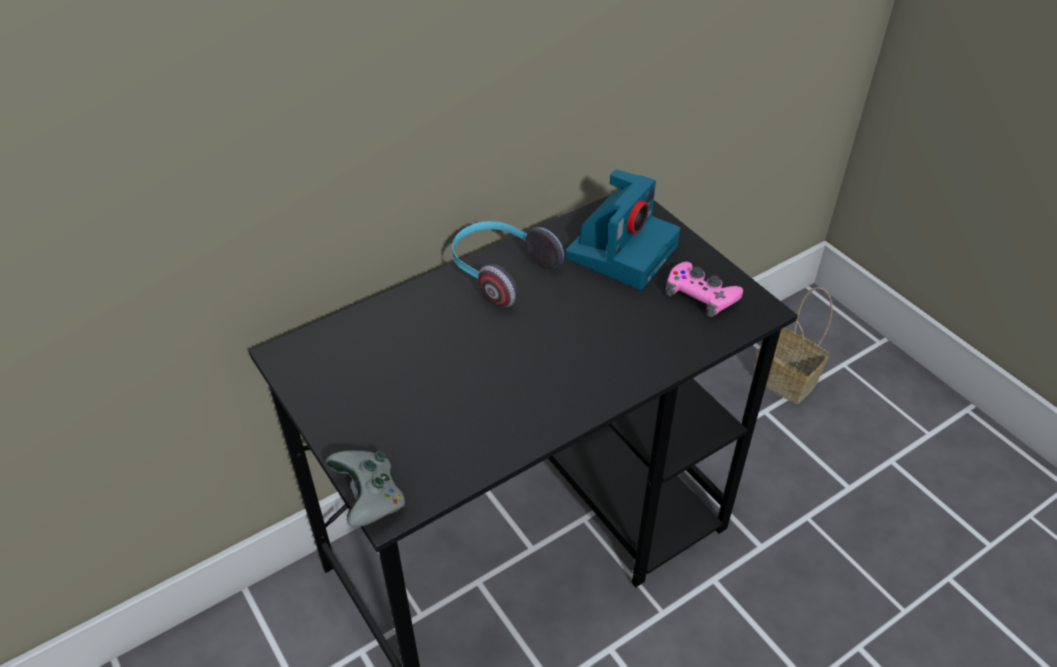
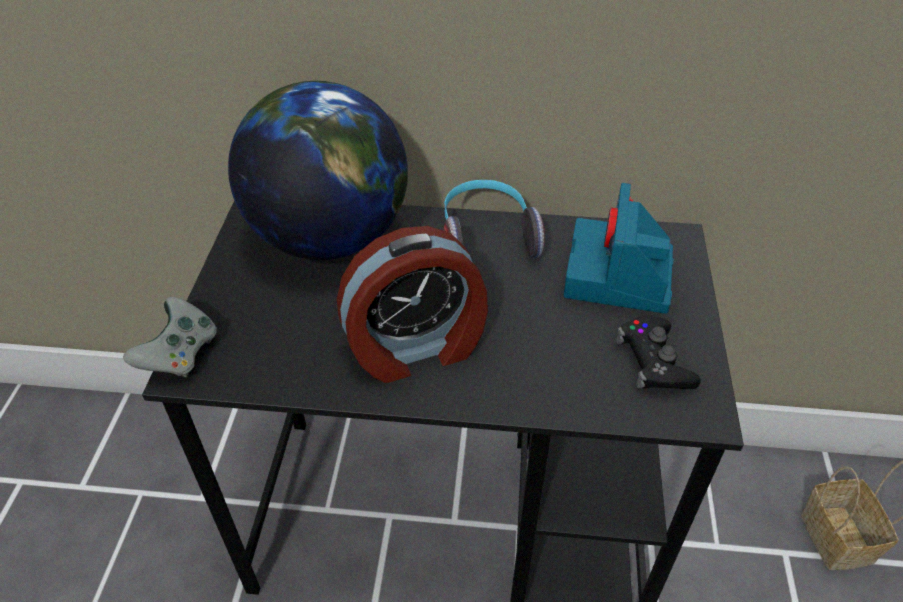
camera: 40 degrees right, 0 degrees up
camera [565,169,680,290] -> camera turned 120 degrees clockwise [564,183,673,314]
pink game controller [666,262,743,317] -> black game controller [616,316,701,389]
none -> globe [228,81,408,260]
none -> alarm clock [337,226,488,383]

